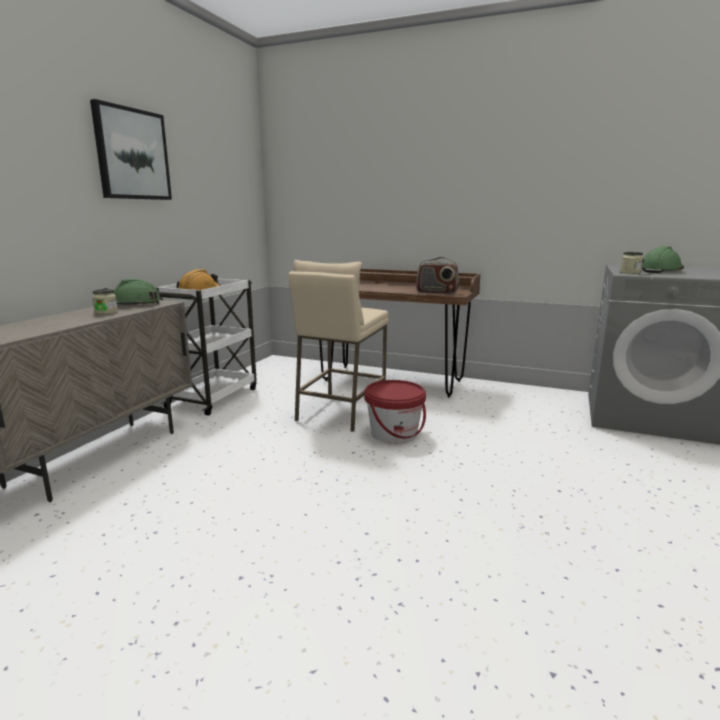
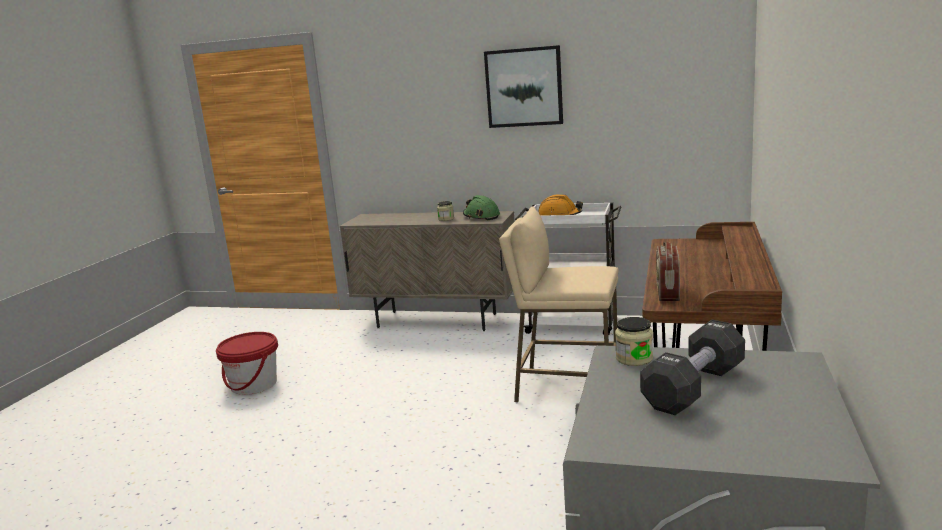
camera: 85 degrees right, 0 degrees up
red bucket [364,380,426,444] -> red bucket moved to [216,332,278,395]
green hard hat [642,246,684,273] -> black dumbbell [640,320,745,415]

